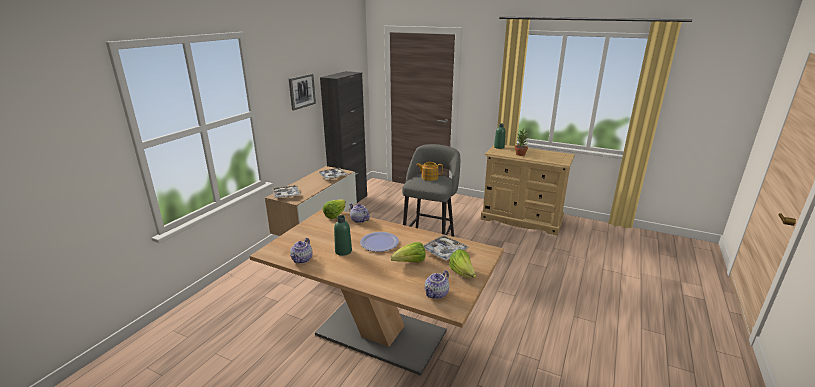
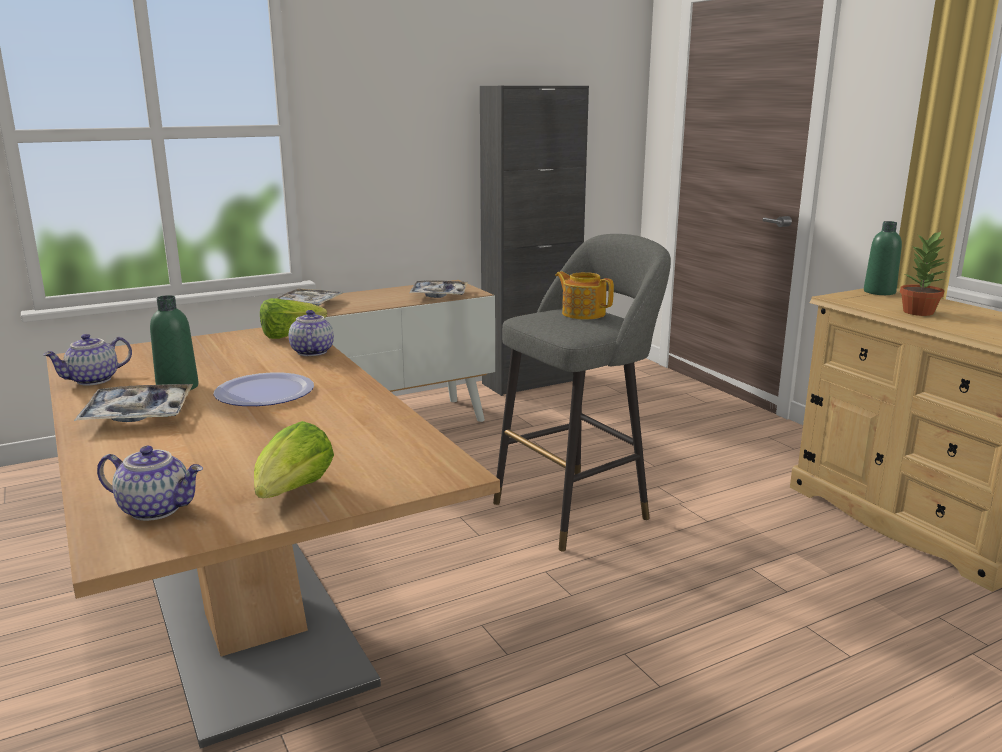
camera: 35 degrees right, 5 degrees down
picture [289,74,316,110] -> none
lettuce [391,242,426,263] -> none
tray [423,235,469,261] -> tray moved to [74,384,193,422]
teapot [424,270,449,299] -> teapot turned 150 degrees counterclockwise [97,446,203,521]

